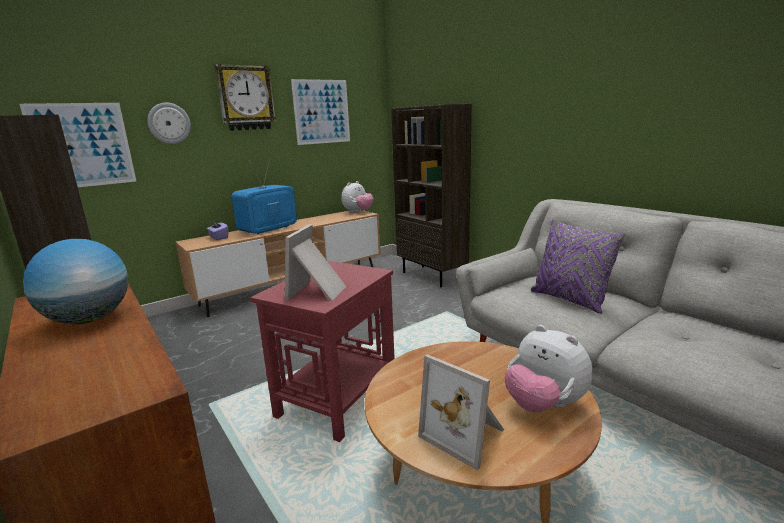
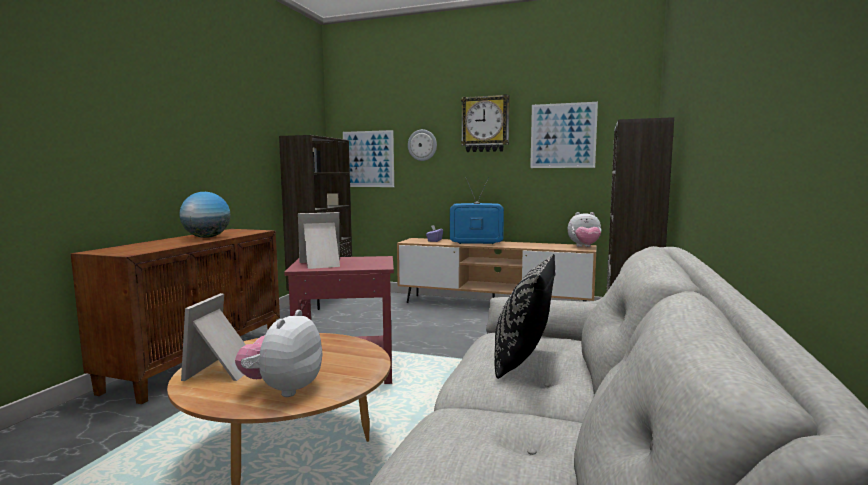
camera: 55 degrees right, 10 degrees down
purple pillow [531,219,626,314] -> black pillow [495,254,556,379]

